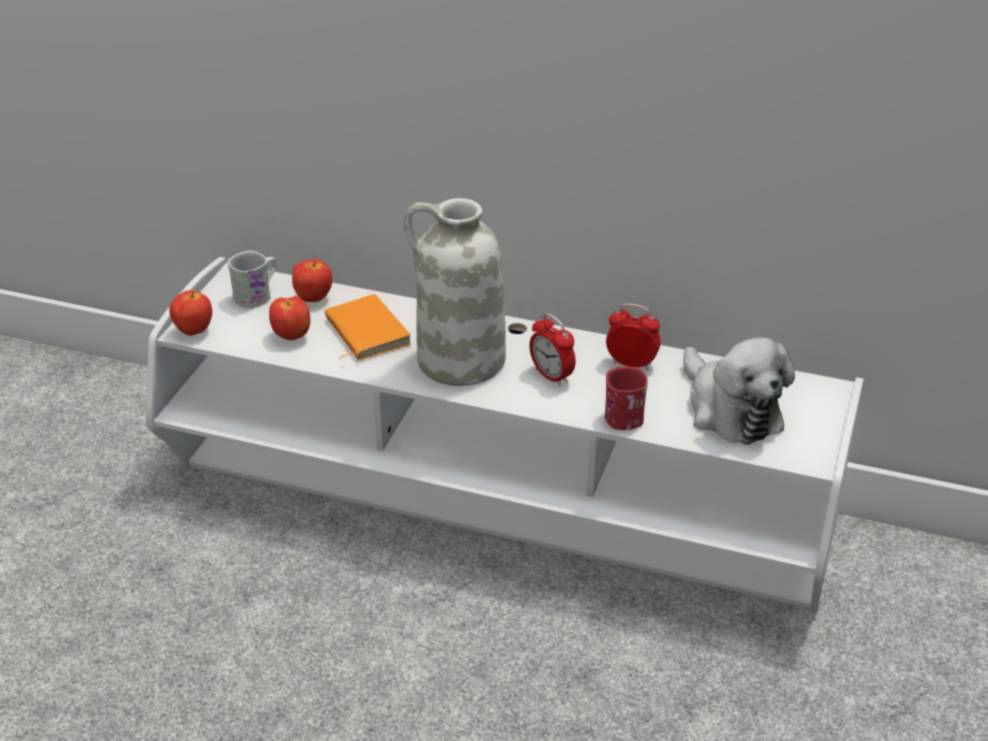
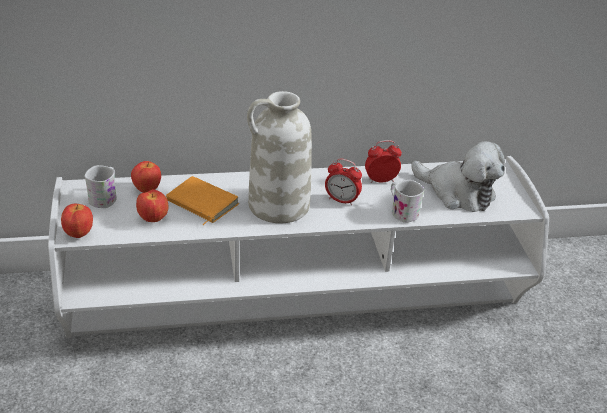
camera: 30 degrees left, 0 degrees up
red mug [605,367,648,430] -> white mug [391,180,424,223]

